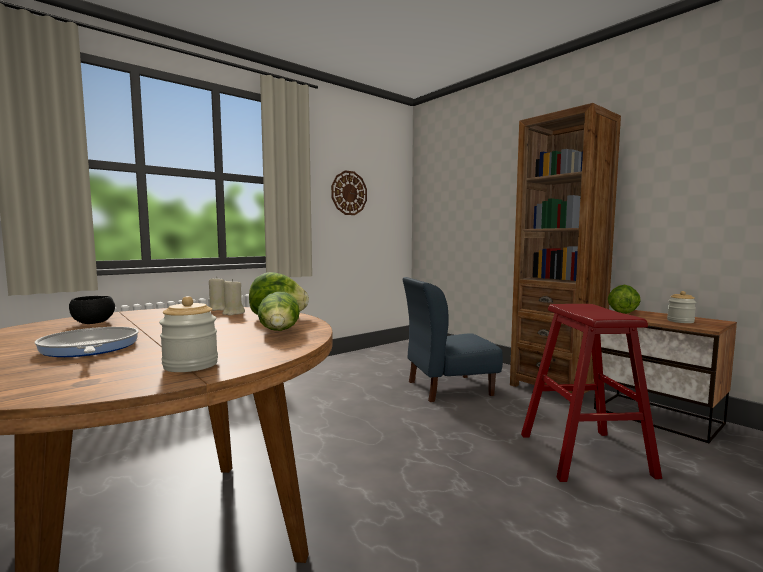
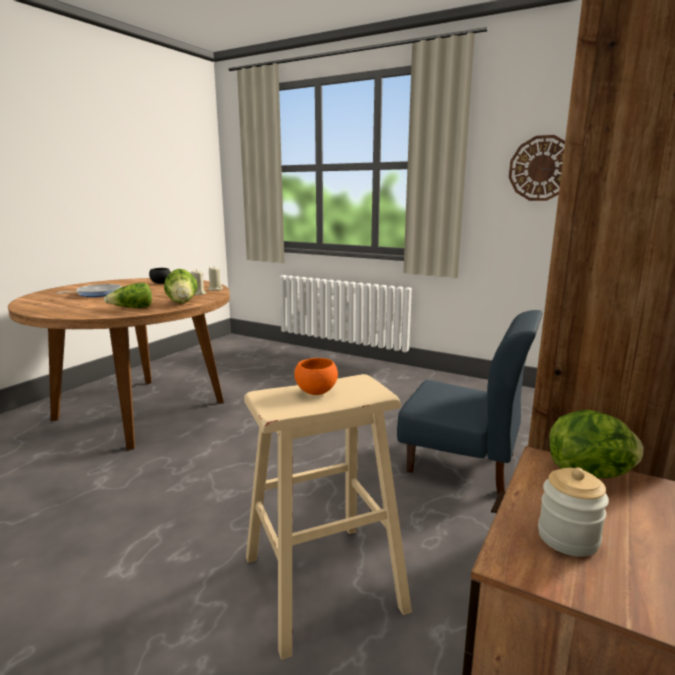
camera: 70 degrees right, 10 degrees up
jar [159,296,218,372] -> none
blue chair [403,277,503,402] -> blue chair turned 150 degrees clockwise [397,310,543,494]
red stool [521,304,662,482] -> beige stool [244,374,412,660]
none -> orange bowl [294,358,338,395]

